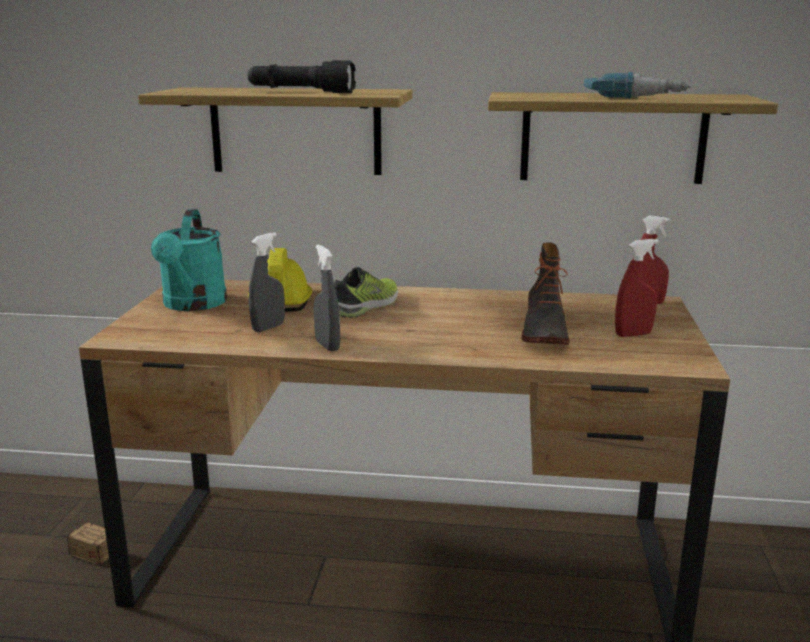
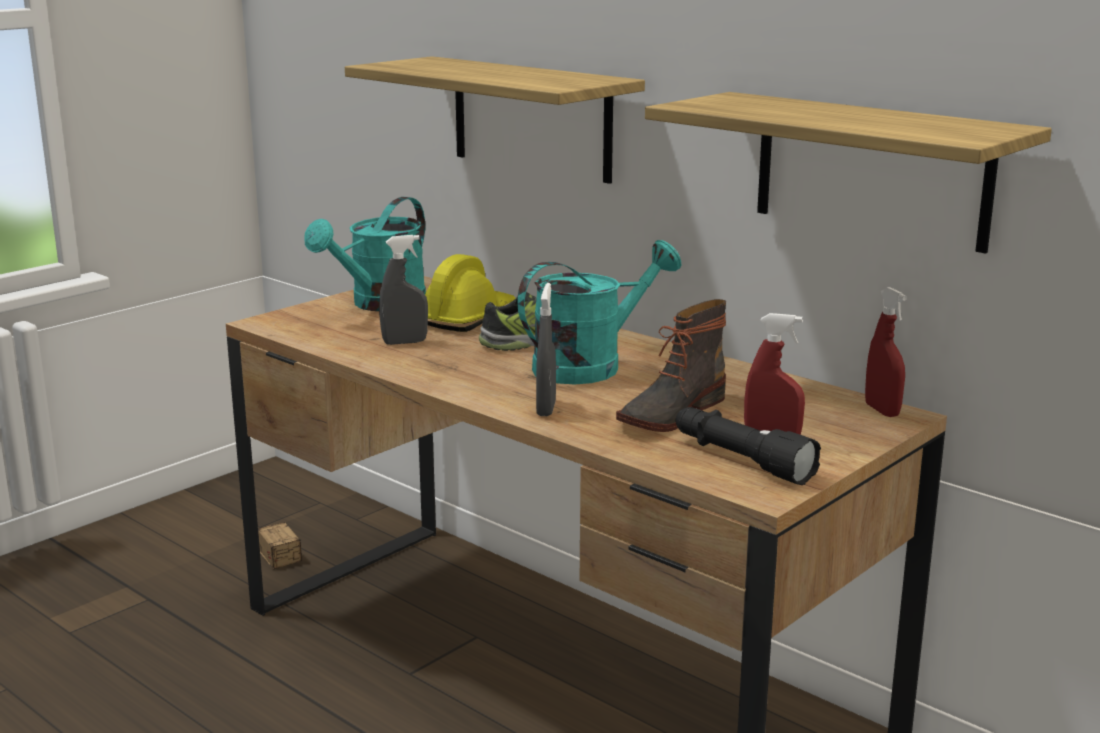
camera: 35 degrees right, 0 degrees up
black flashlight [248,60,356,93] -> black flashlight moved to [676,407,821,485]
grey spray bottle [314,245,340,352] -> grey spray bottle moved to [536,283,556,416]
power drill [583,72,691,98] -> none
none -> turquoise watering can [517,240,681,384]

